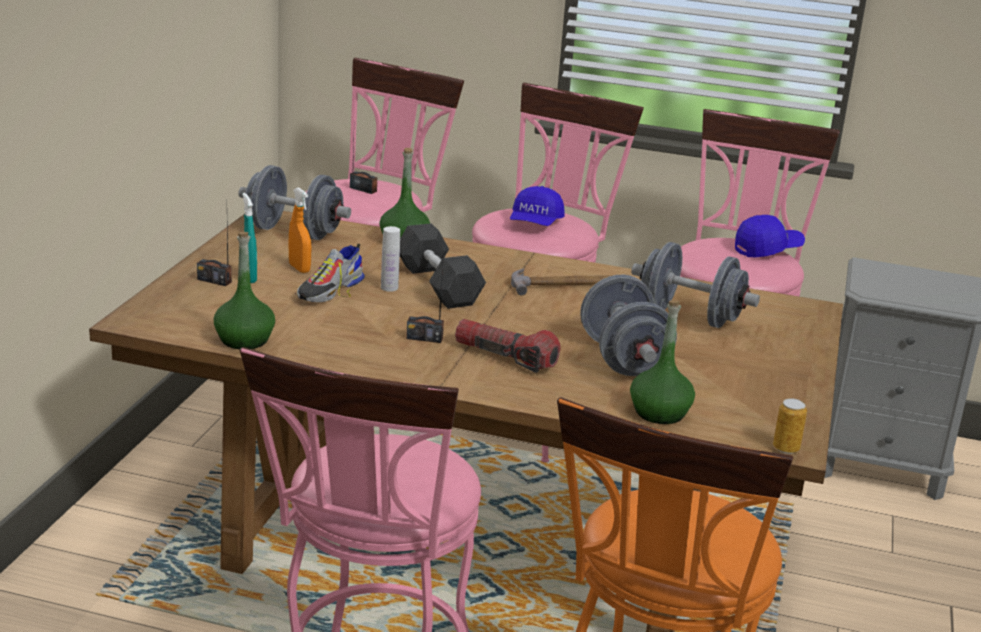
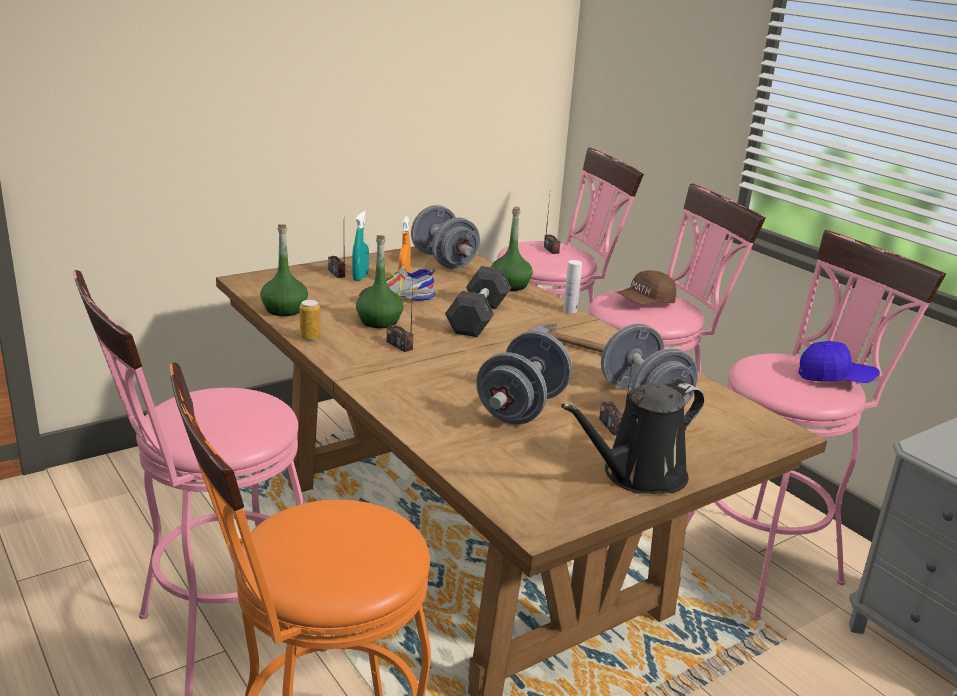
camera: 40 degrees right, 0 degrees up
white bottle [381,226,400,292] -> white bottle moved to [563,260,582,313]
flashlight [455,319,560,373] -> none
blue cap [510,186,565,226] -> brown cap [617,270,676,304]
green bottle [630,300,695,424] -> green bottle moved to [356,235,404,328]
can [773,398,807,454] -> can moved to [300,300,321,341]
none -> black watering can [561,383,705,494]
none -> radio [599,352,634,436]

